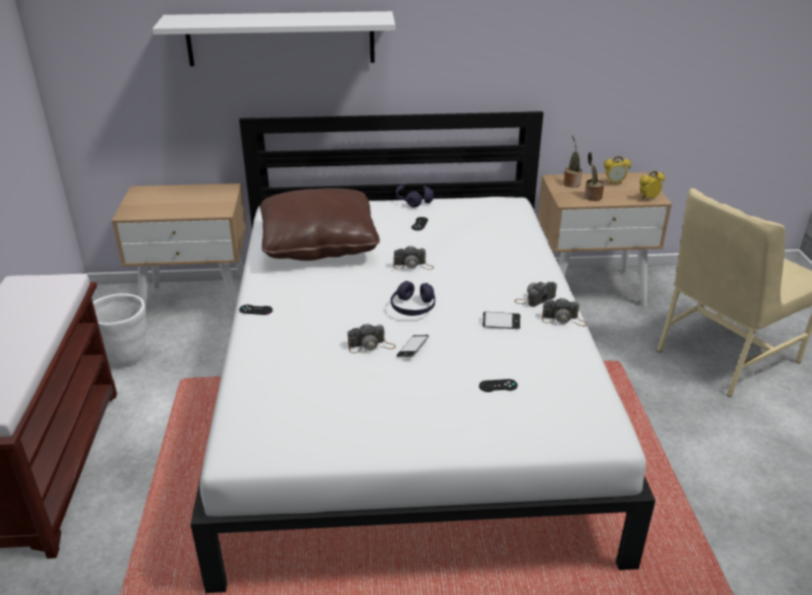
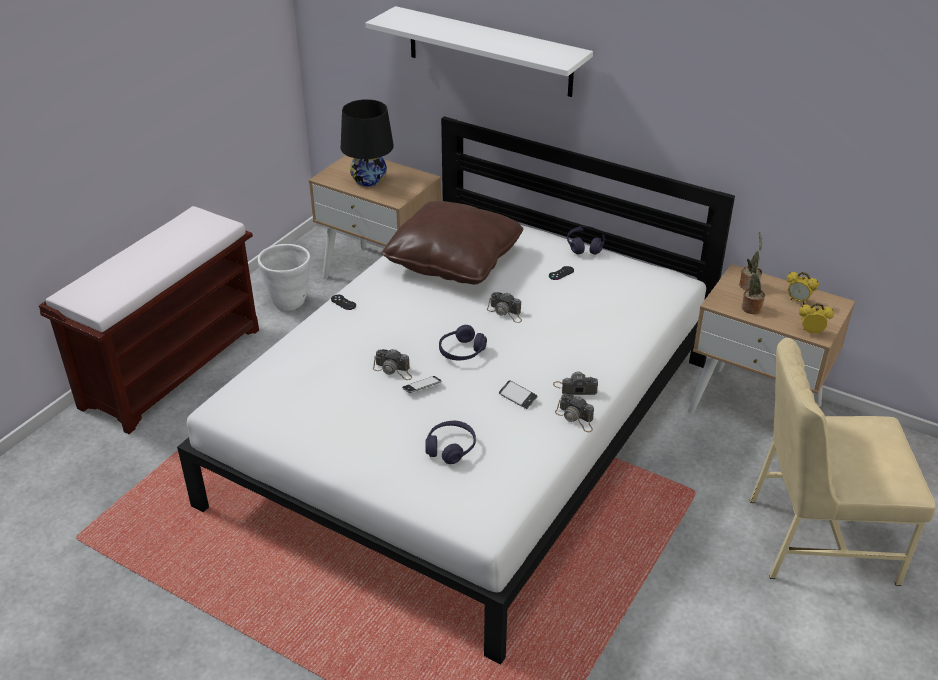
camera: 35 degrees right, 5 degrees up
black game controller [479,379,518,392] -> purple headphones [425,421,476,464]
none -> black table lamp [341,99,394,187]

